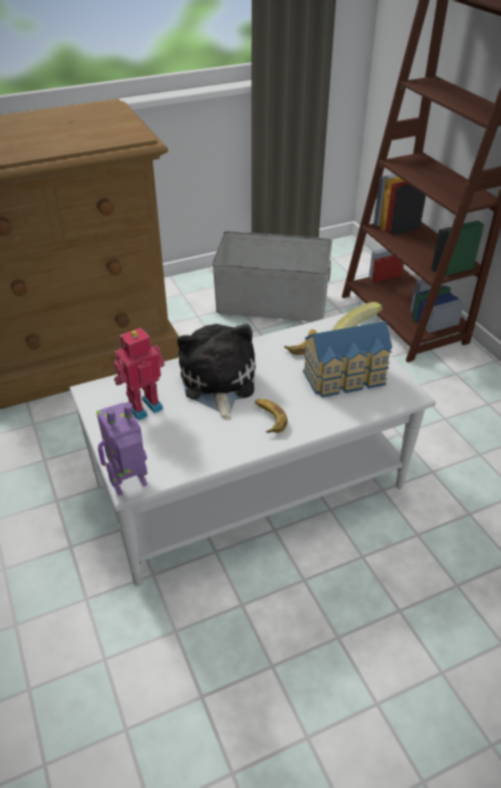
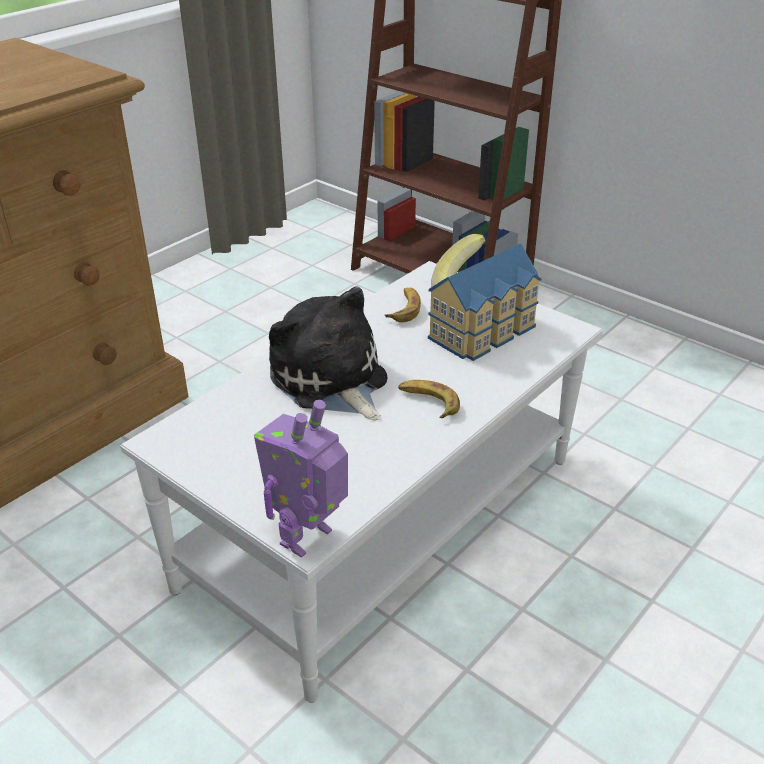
camera: 25 degrees left, 5 degrees down
toy robot [114,328,165,420] -> none
grey storage box [212,231,332,322] -> none

